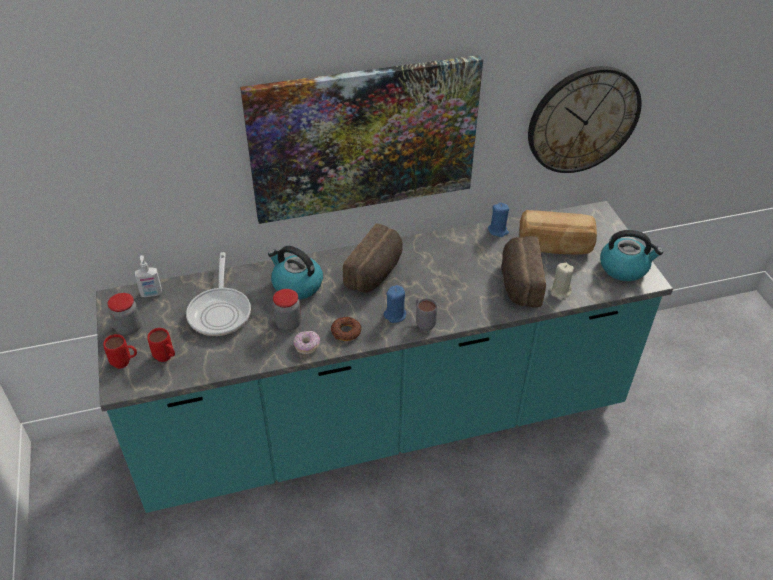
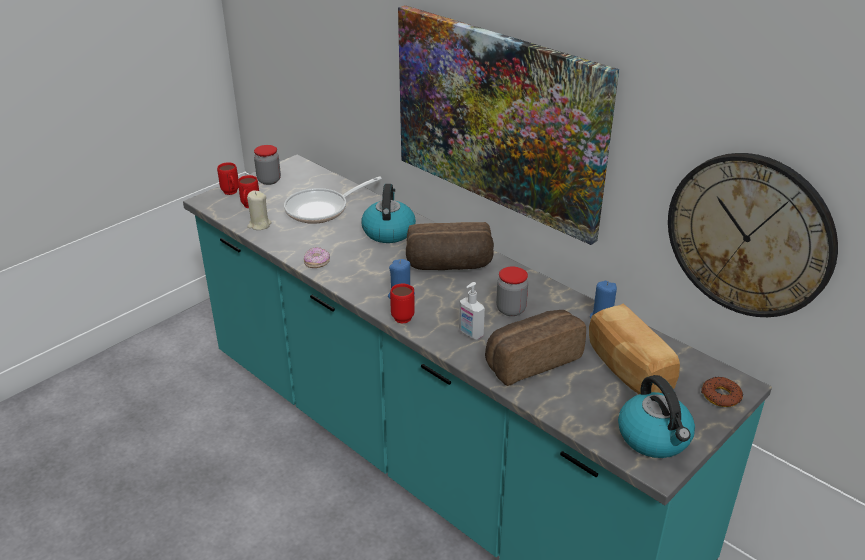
camera: 60 degrees right, 10 degrees down
soap dispenser [135,255,162,297] -> soap dispenser moved to [459,282,485,340]
jar [273,289,301,331] -> jar moved to [496,267,528,316]
donut [331,317,361,341] -> donut moved to [701,377,743,407]
grey mug [416,298,437,331] -> red mug [390,283,415,324]
beige candle [550,263,574,300] -> beige candle moved to [247,190,271,230]

